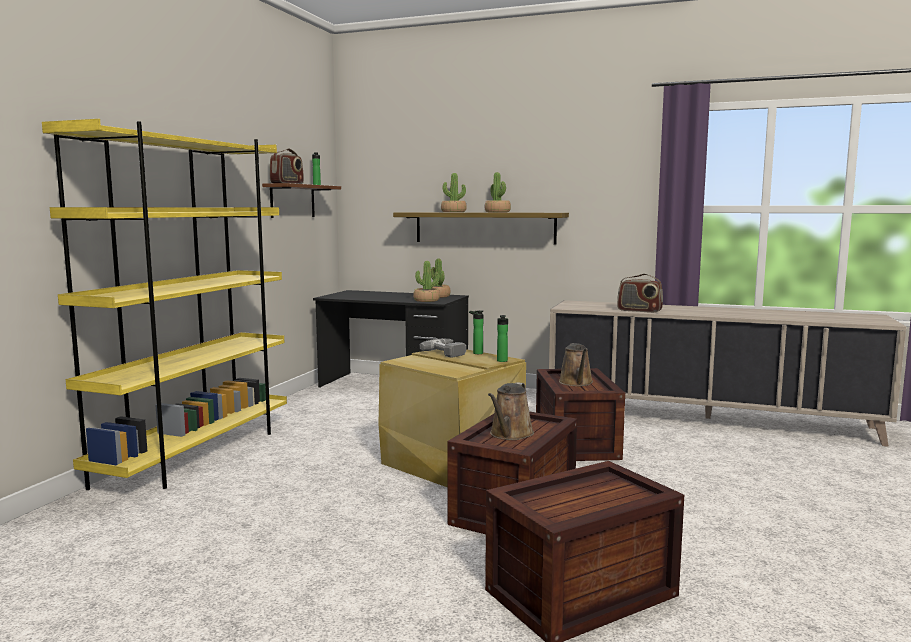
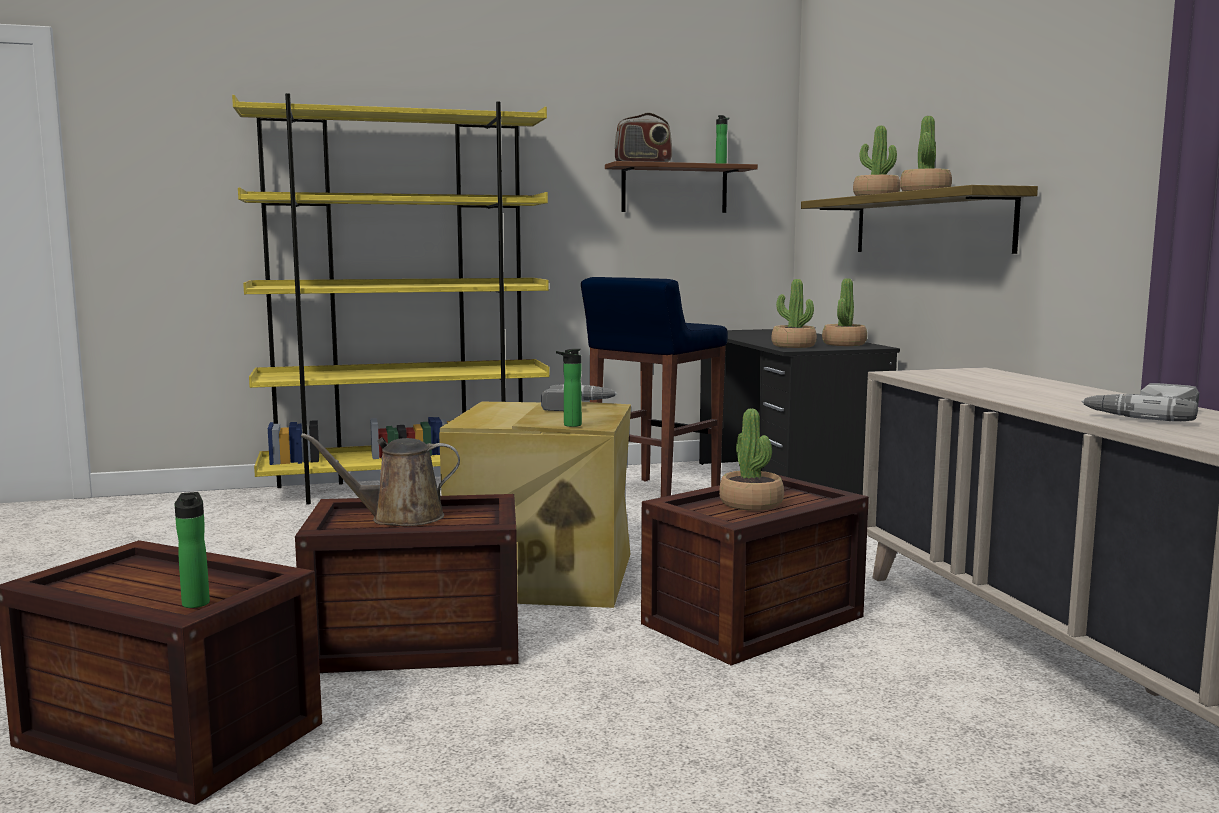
camera: 55 degrees right, 0 degrees up
bottle [469,310,483,354] -> bottle moved to [175,492,210,608]
brown watering can [559,343,593,386] -> potted plant [719,409,784,511]
radio [617,274,663,313] -> none
none -> blue stool [581,277,728,497]
none -> power drill [1081,383,1199,421]

